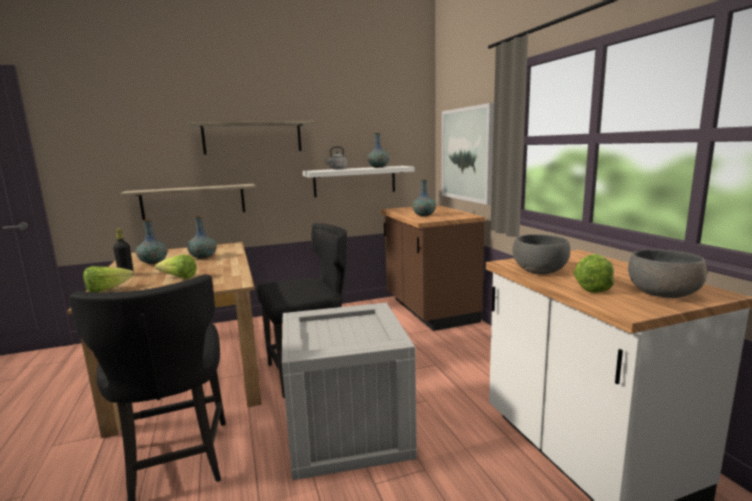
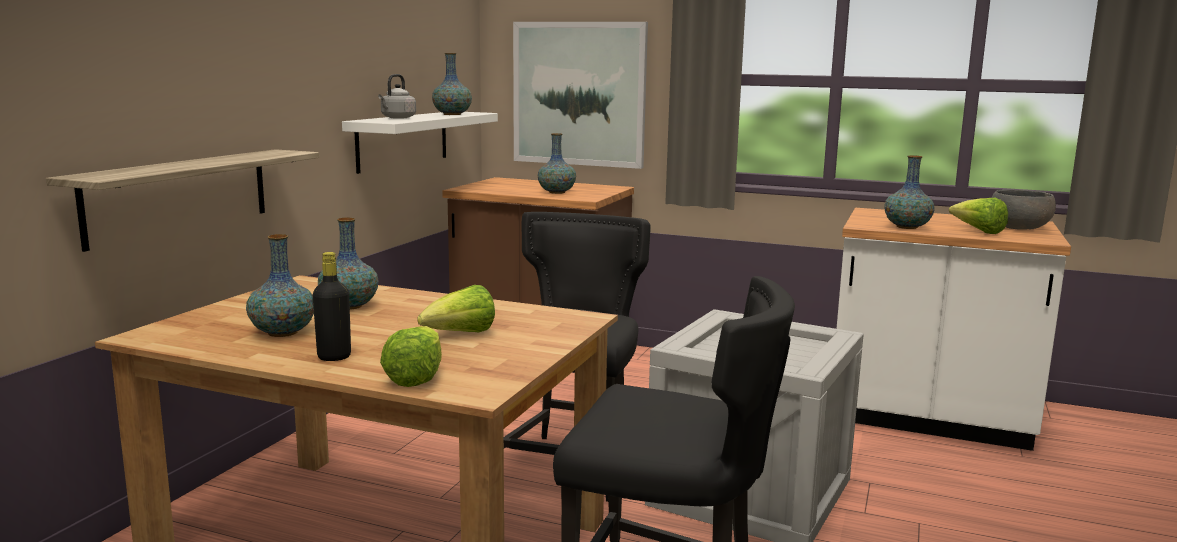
camera: 50 degrees left, 0 degrees up
shelf [187,121,315,154] -> none
grey bowl [512,234,570,274] -> vase [884,155,935,229]

